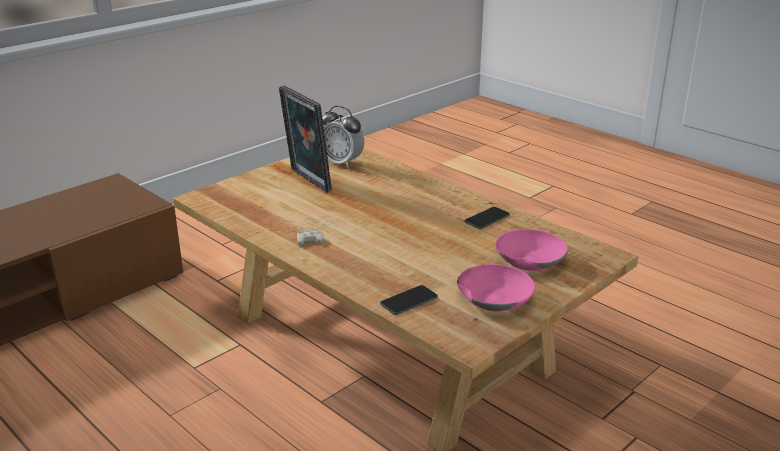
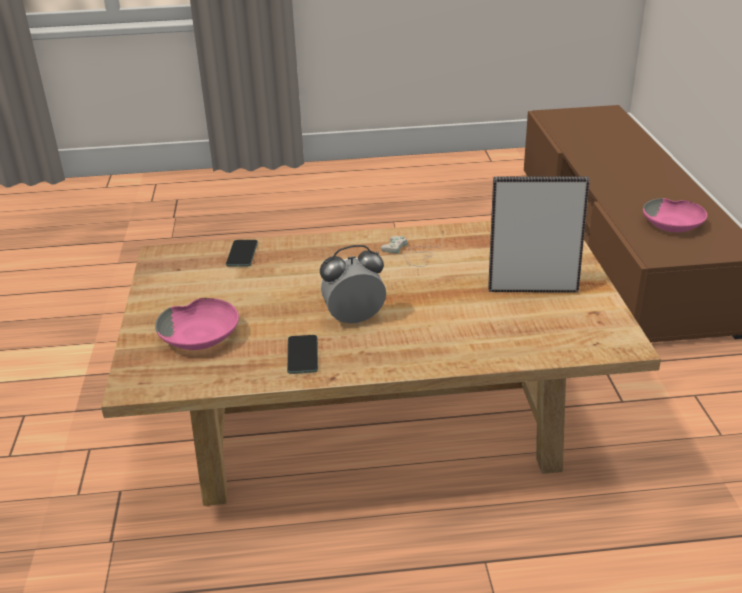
camera: 130 degrees right, 5 degrees up
alarm clock [322,106,364,168] -> alarm clock moved to [320,245,386,324]
pink bowl [457,264,535,311] -> pink bowl moved to [643,198,707,232]

